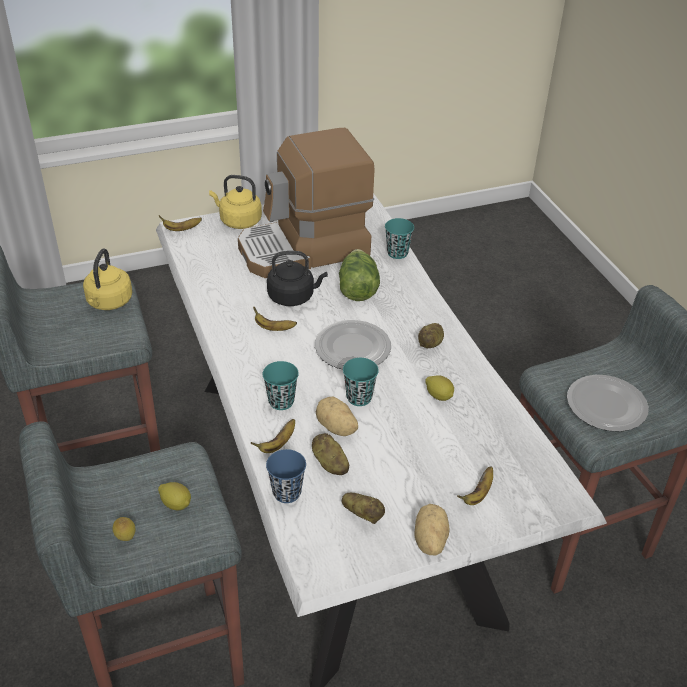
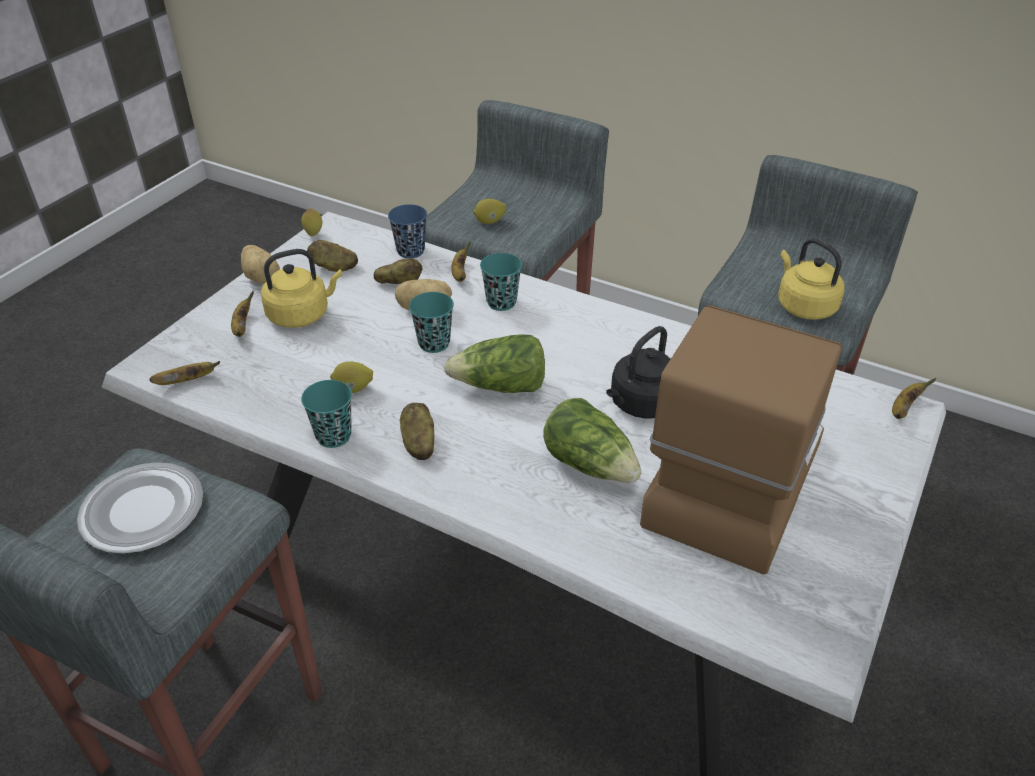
camera: 140 degrees right, 0 degrees up
lemon [113,517,136,541] -> lemon moved to [301,208,322,236]
yellow kettle [209,175,262,229] -> yellow kettle moved to [261,249,342,328]
banana [253,306,297,331] -> banana moved to [149,361,220,385]
plate [315,320,391,369] -> lettuce [444,334,545,393]
turquoise cup [385,218,414,259] -> turquoise cup moved to [301,380,352,448]

